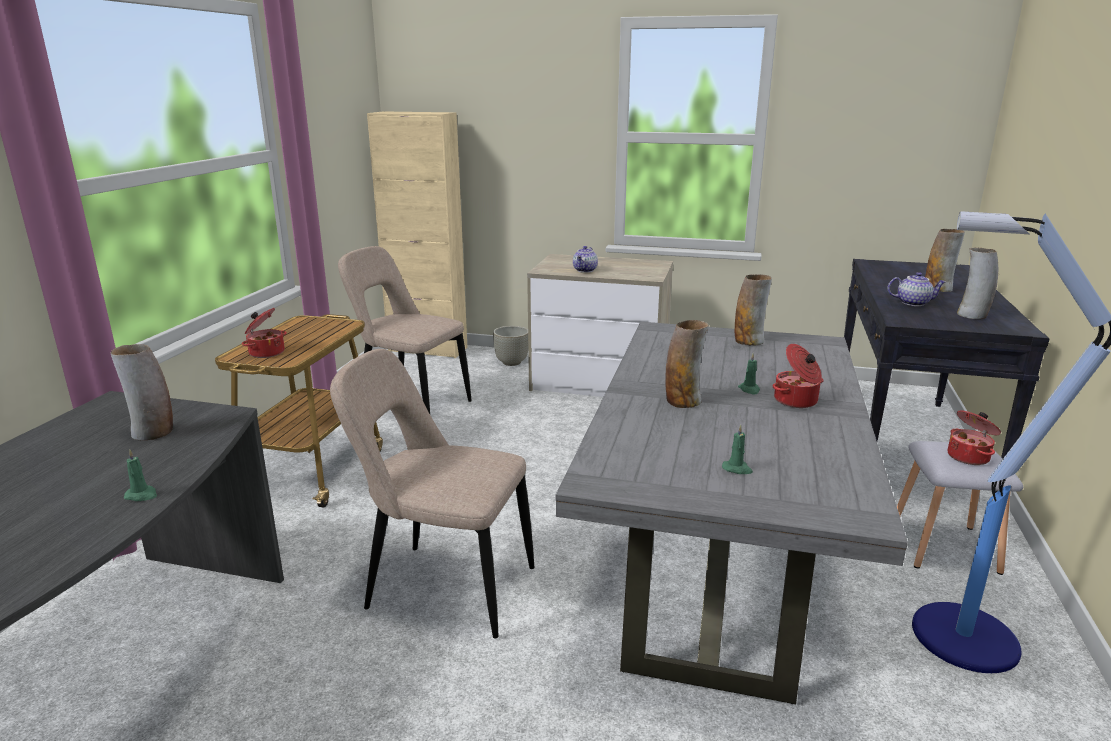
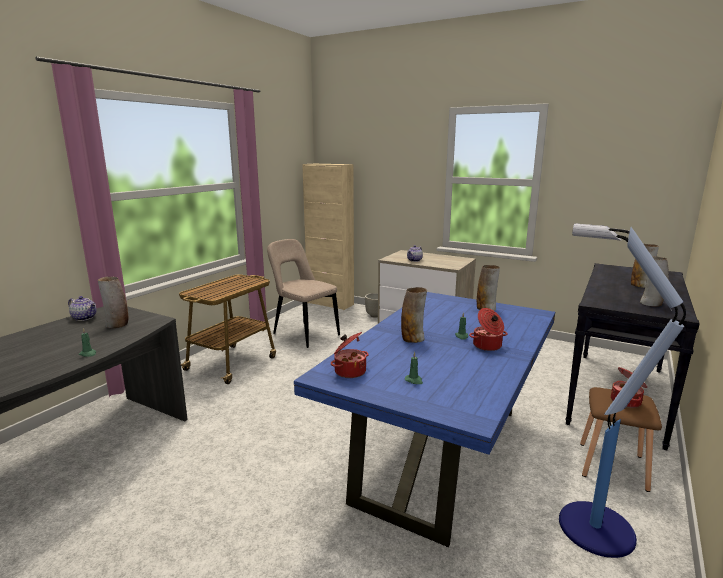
camera: 15 degrees right, 5 degrees down
cooking pot [242,308,287,358] -> cooking pot moved to [331,332,369,378]
beige chair [330,349,534,638] -> none
grey dining table [556,322,908,704] -> blue dining table [294,292,555,547]
teapot [887,272,946,306] -> teapot moved to [68,296,97,321]
grey stool [897,441,1023,575] -> brown stool [580,387,662,492]

